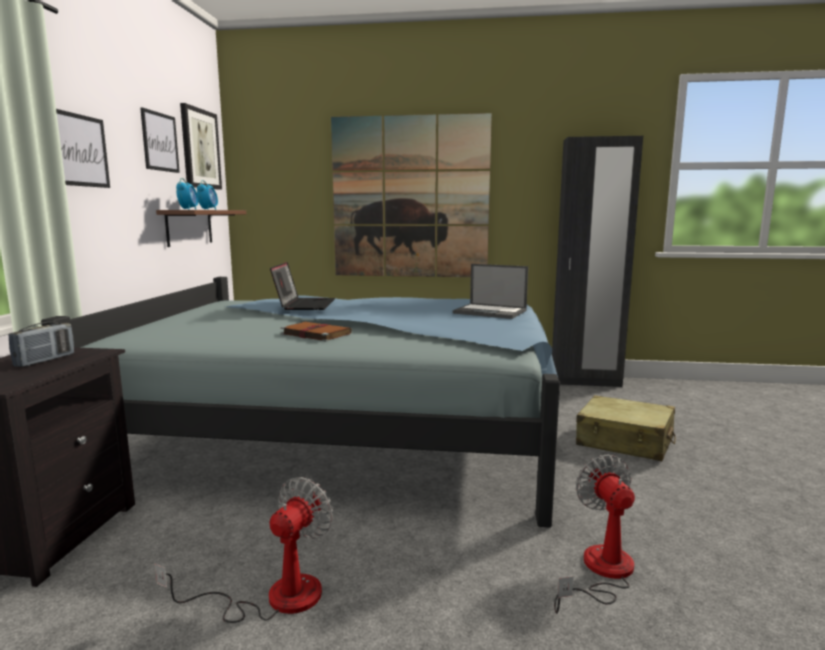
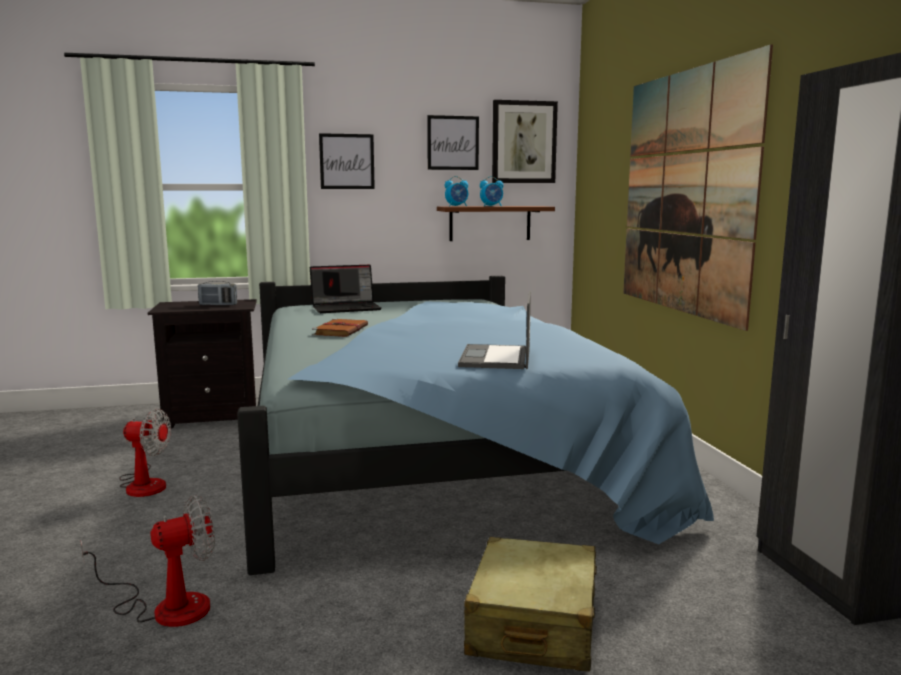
camera: 70 degrees right, 0 degrees up
laptop [270,262,335,310] -> laptop moved to [310,265,382,313]

